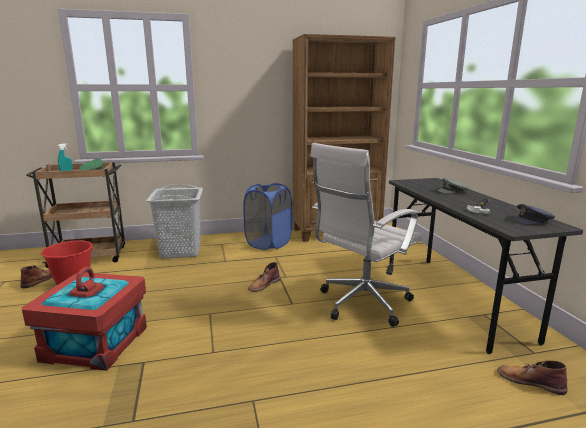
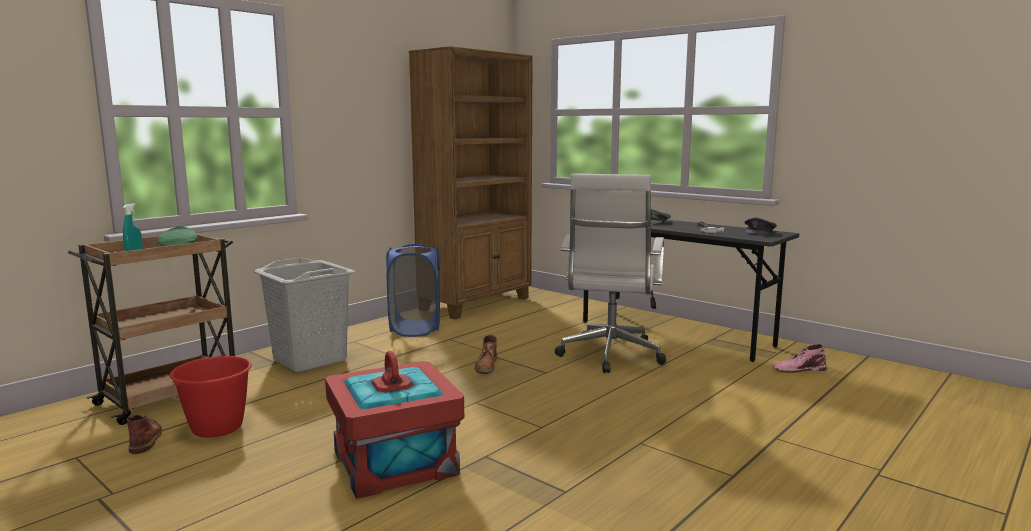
camera: 35 degrees left, 5 degrees down
brown boot [497,360,568,395] -> pink boot [773,344,827,373]

